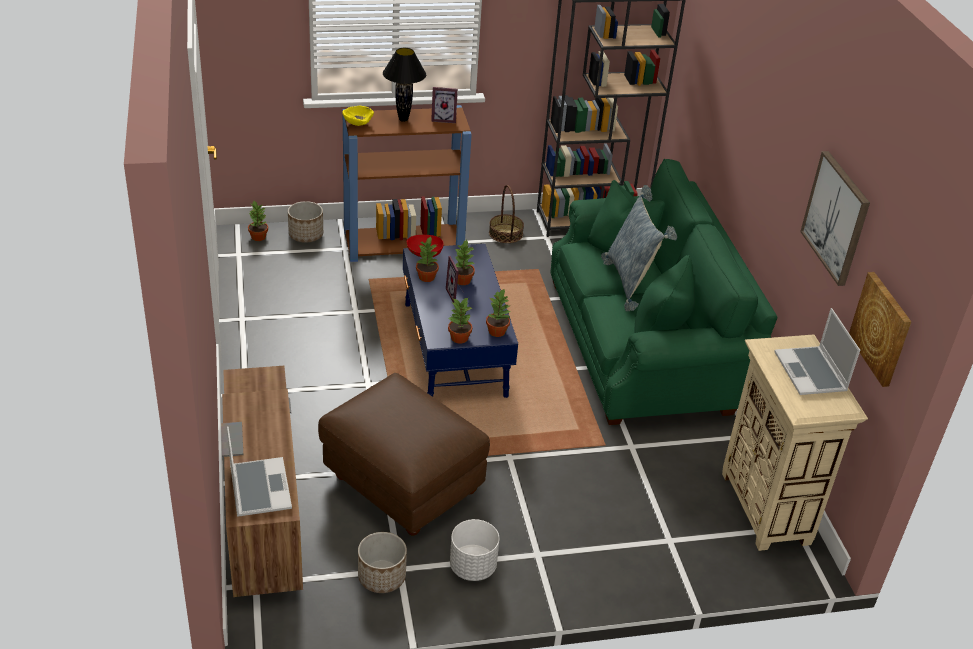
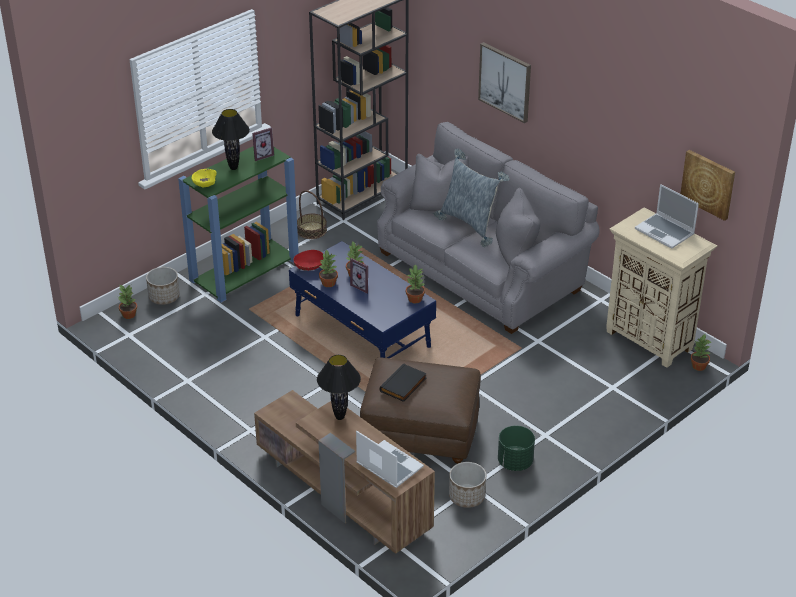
camera: 30 degrees left, 0 degrees up
brown bookcase [342,105,472,262] -> green bookcase [178,146,299,303]
potted plant [448,297,472,344] -> potted plant moved to [691,334,712,371]
white planter [450,519,499,581] -> green planter [498,426,535,471]
green sofa [550,159,777,425] -> grey sofa [377,122,600,334]
picture [800,151,870,286] -> picture moved to [478,42,531,123]
none -> black table lamp [317,355,361,420]
none -> black book [380,363,427,402]

